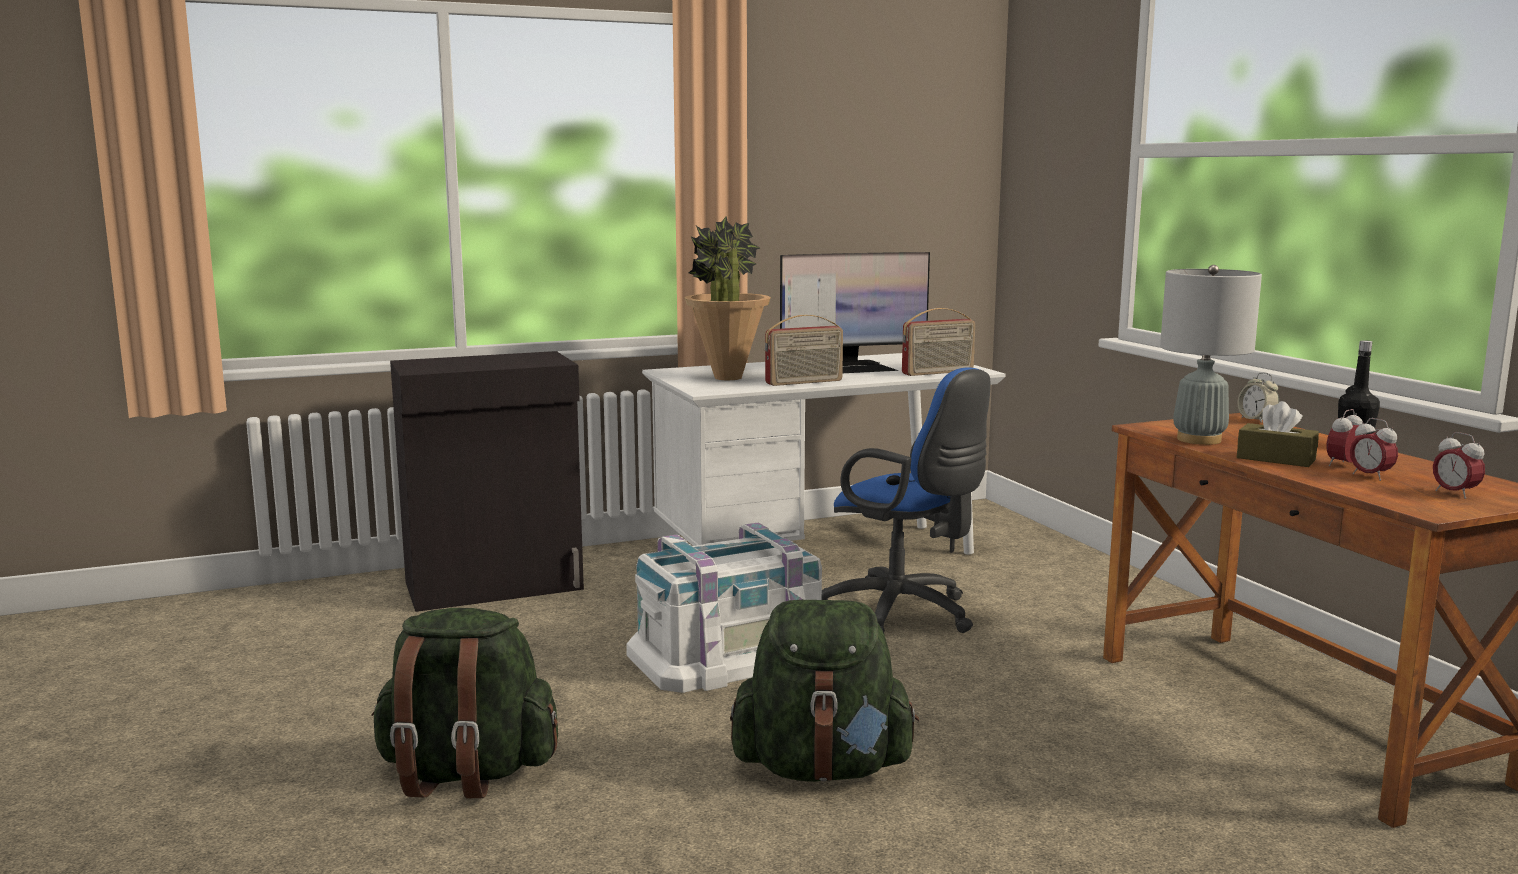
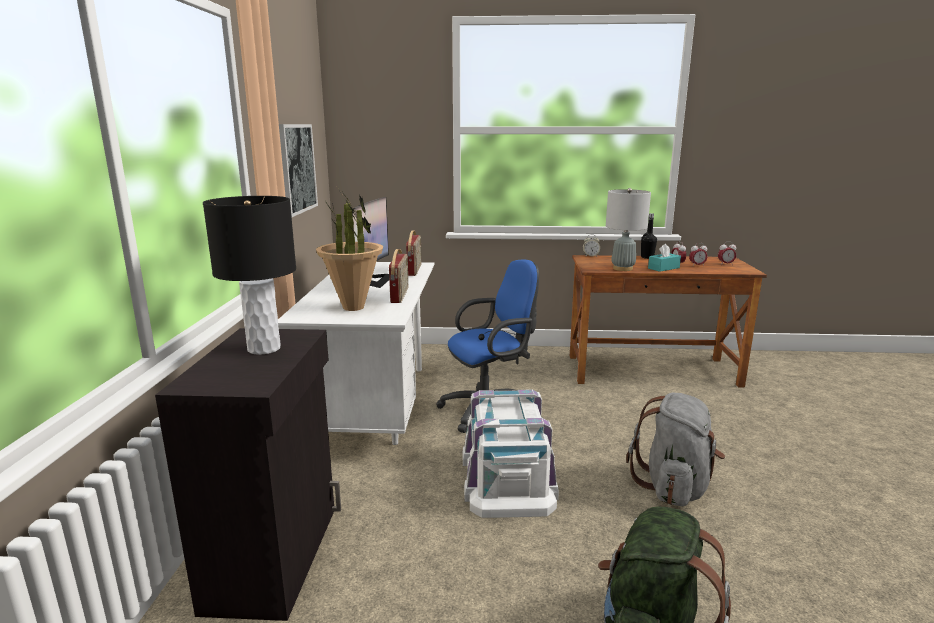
camera: 65 degrees left, 5 degrees up
green backpack [730,600,919,782] -> grey backpack [626,393,725,506]
brown tissue box [1237,401,1319,467] -> turquoise tissue box [648,244,681,272]
none -> black table lamp [203,196,296,355]
none -> picture [279,124,318,217]

